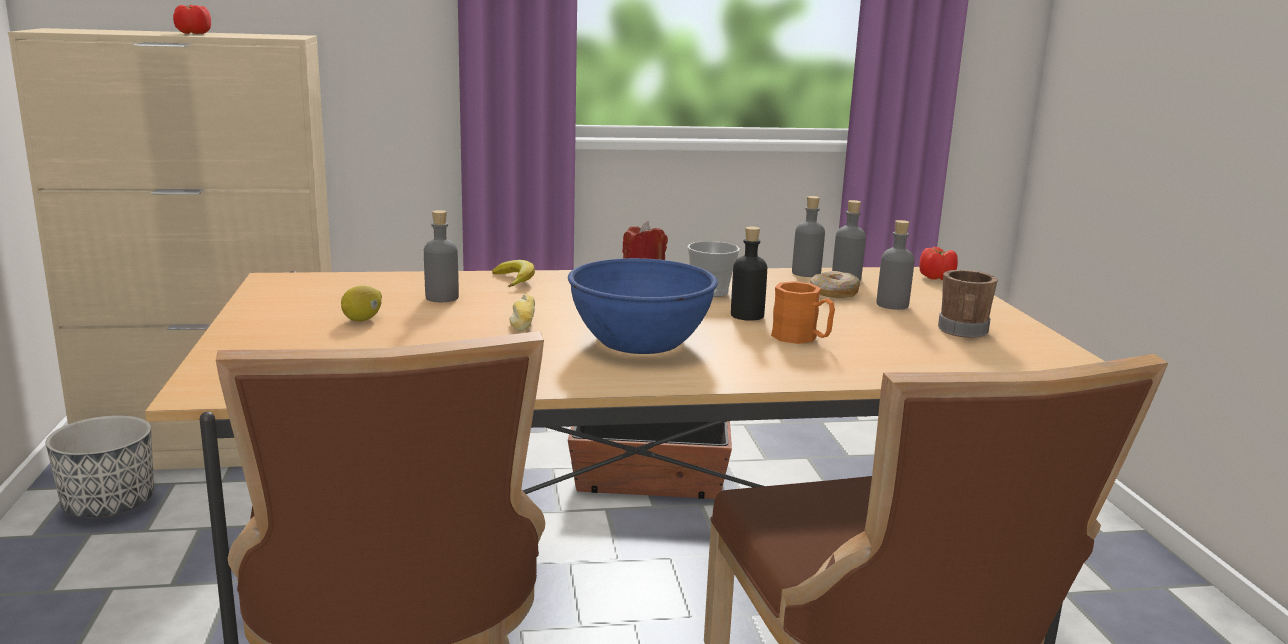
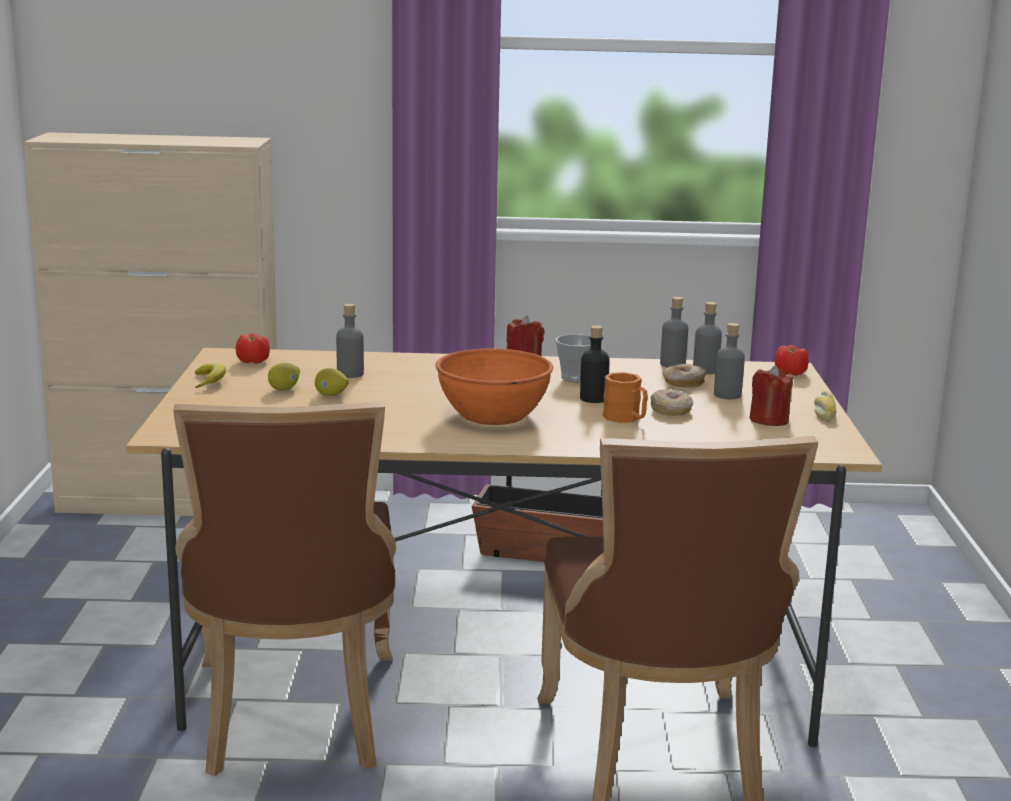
camera: 10 degrees right, 0 degrees up
planter [45,415,154,517] -> none
tomato [173,5,211,34] -> tomato moved to [236,333,270,364]
banana [492,260,535,287] -> banana moved to [195,363,226,388]
bread [509,294,535,331] -> bread moved to [814,391,836,422]
blue bowl [568,258,718,354] -> orange bowl [436,349,553,425]
brown mug [938,270,998,338] -> red candle [749,365,794,426]
none -> lemon [315,368,349,396]
none -> donut [650,389,693,416]

